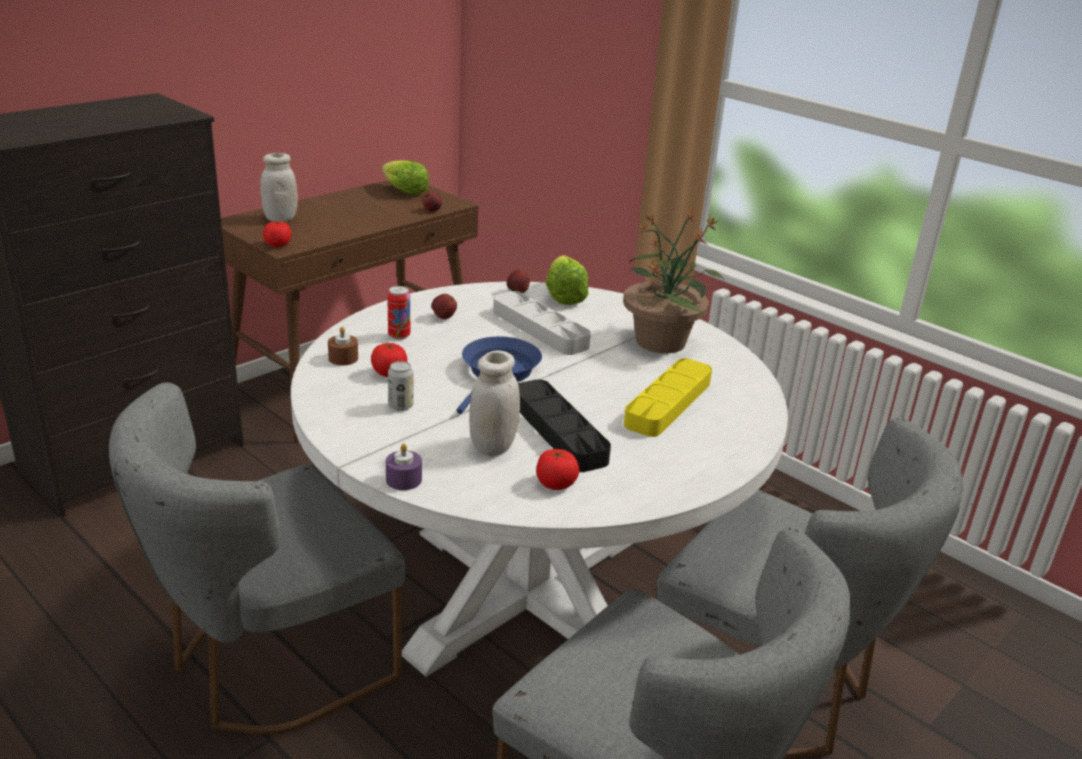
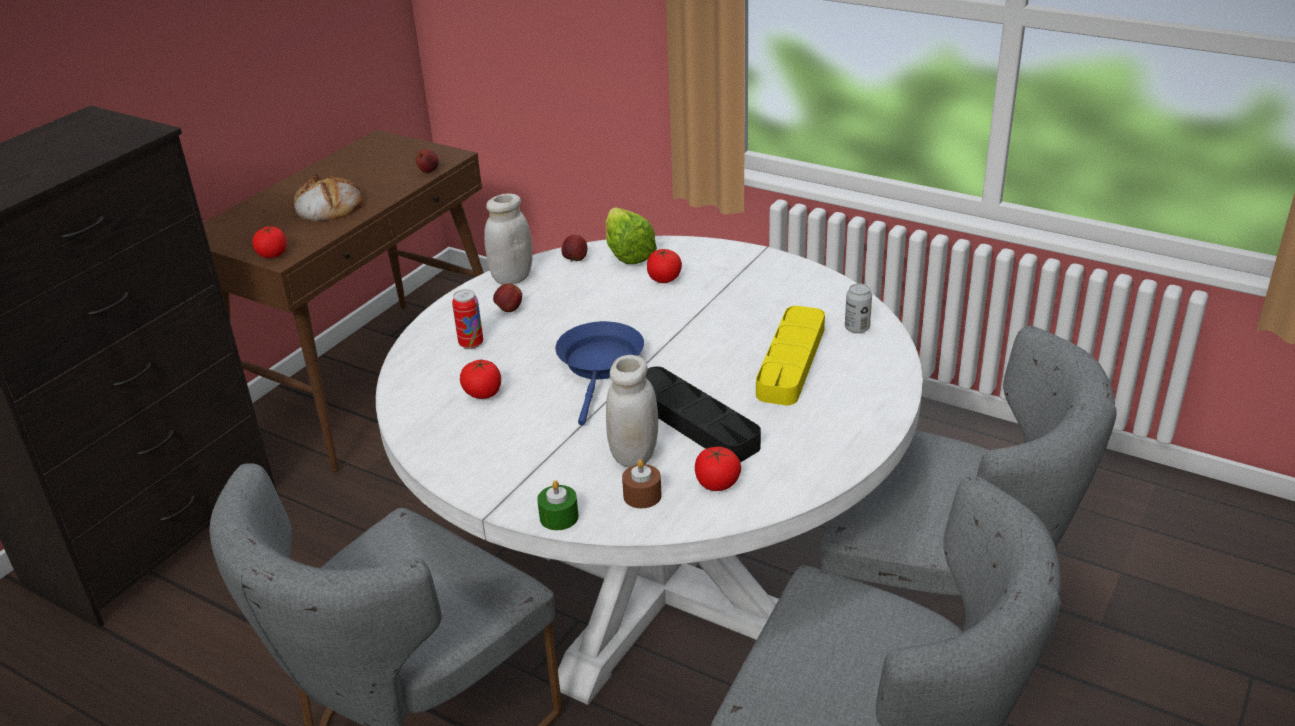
camera: 10 degrees left, 5 degrees up
white jar [260,153,298,222] -> white jar moved to [484,193,533,285]
brown candle [328,327,358,366] -> brown candle moved to [622,459,662,508]
lettuce [382,160,429,195] -> none
purple candle [386,443,422,490] -> green candle [537,481,579,530]
can [388,361,414,411] -> can moved to [845,284,872,334]
grey tray [493,291,591,355] -> none
potted plant [623,208,725,353] -> none
none -> bread [294,174,363,221]
none -> tomato [647,249,682,283]

